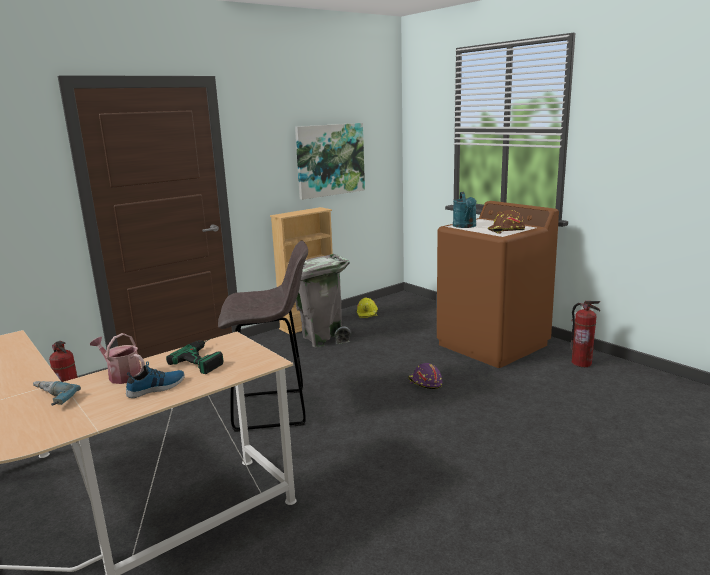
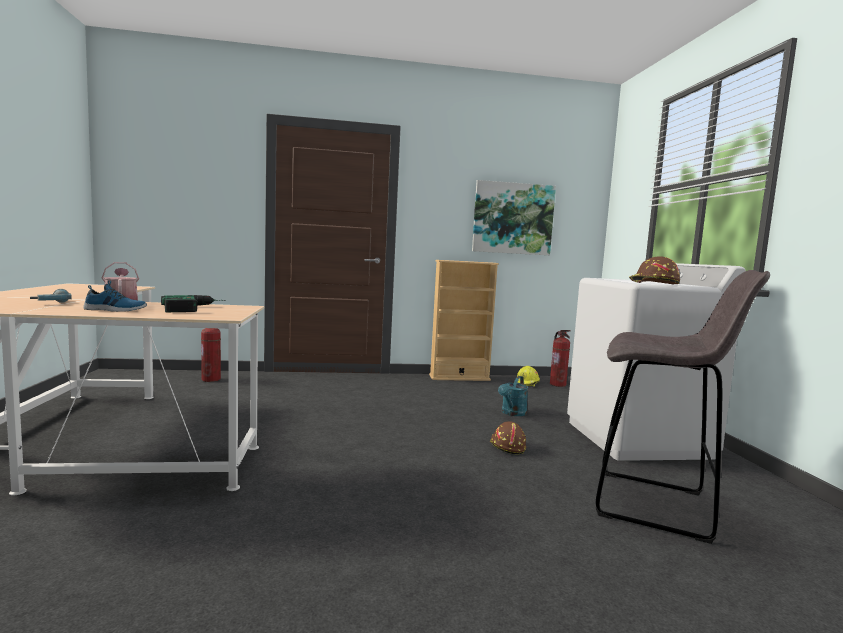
camera: 30 degrees right, 10 degrees down
grey stool [218,241,308,432] -> grey stool moved to [596,270,770,544]
grey trash can [295,254,351,347] -> none
purple hard hat [408,363,442,389] -> brown hard hat [490,421,526,454]
brown washing machine [437,201,559,368] -> white washing machine [567,263,746,461]
turquoise watering can [453,192,476,228] -> turquoise watering can moved to [498,376,528,416]
fire extinguisher [570,301,600,367] -> fire extinguisher moved to [550,330,571,387]

